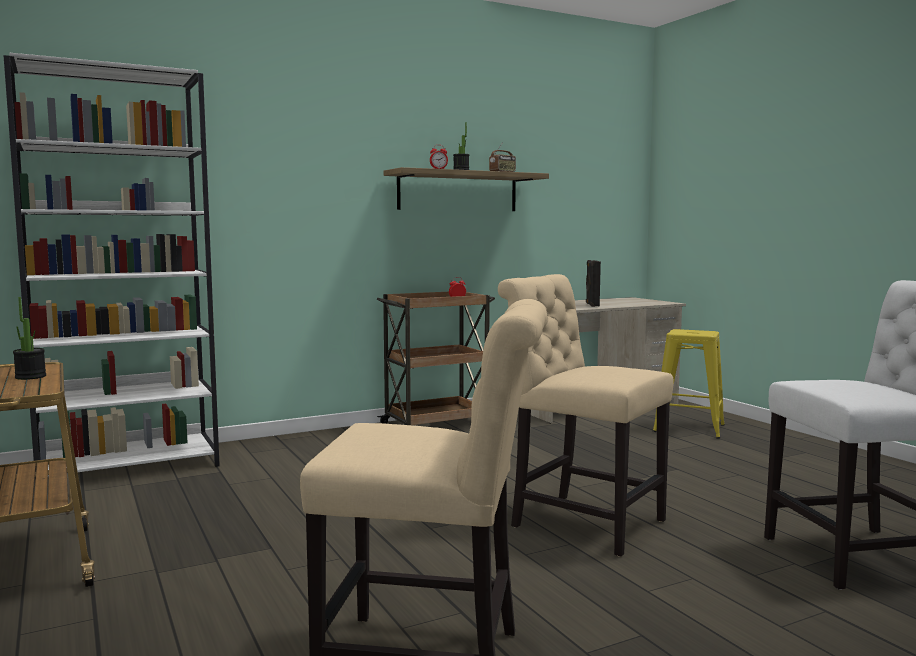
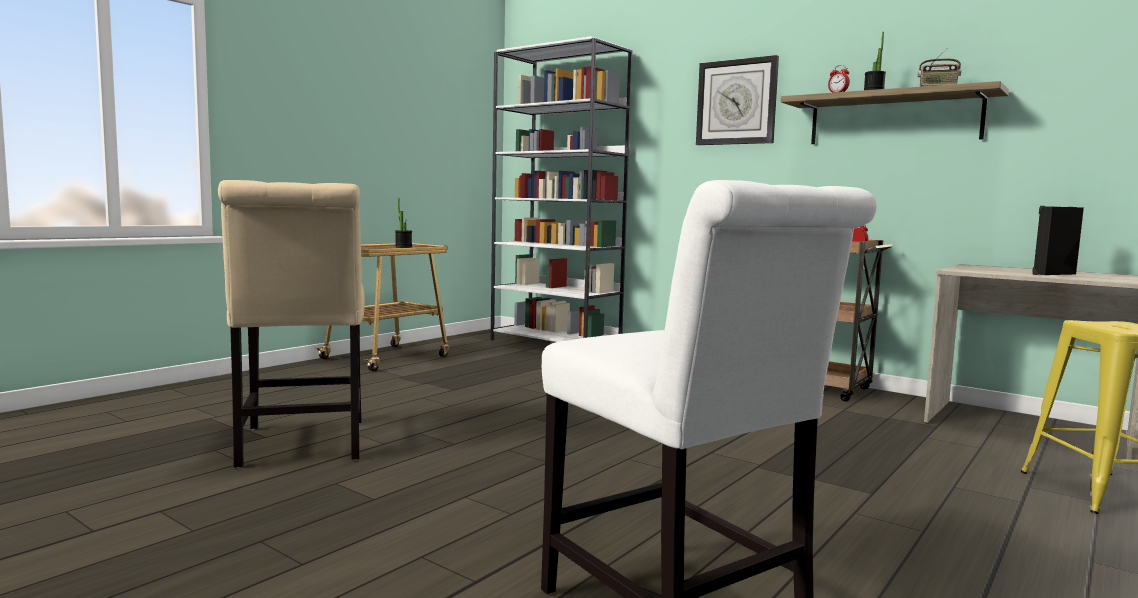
camera: 65 degrees right, 0 degrees up
beige chair [498,274,673,557] -> none
none -> wall clock [696,55,779,145]

